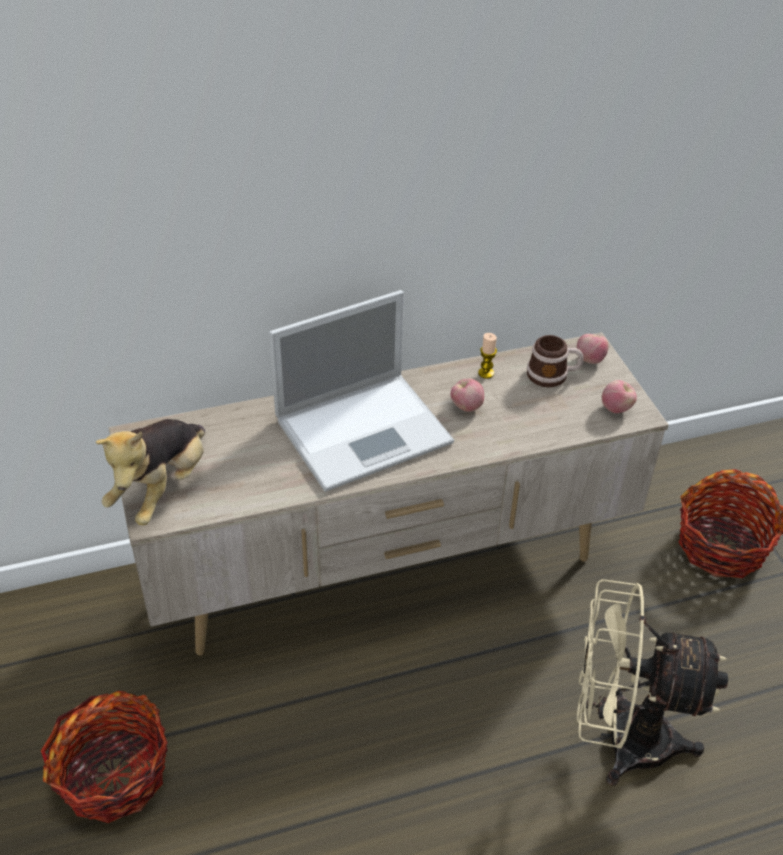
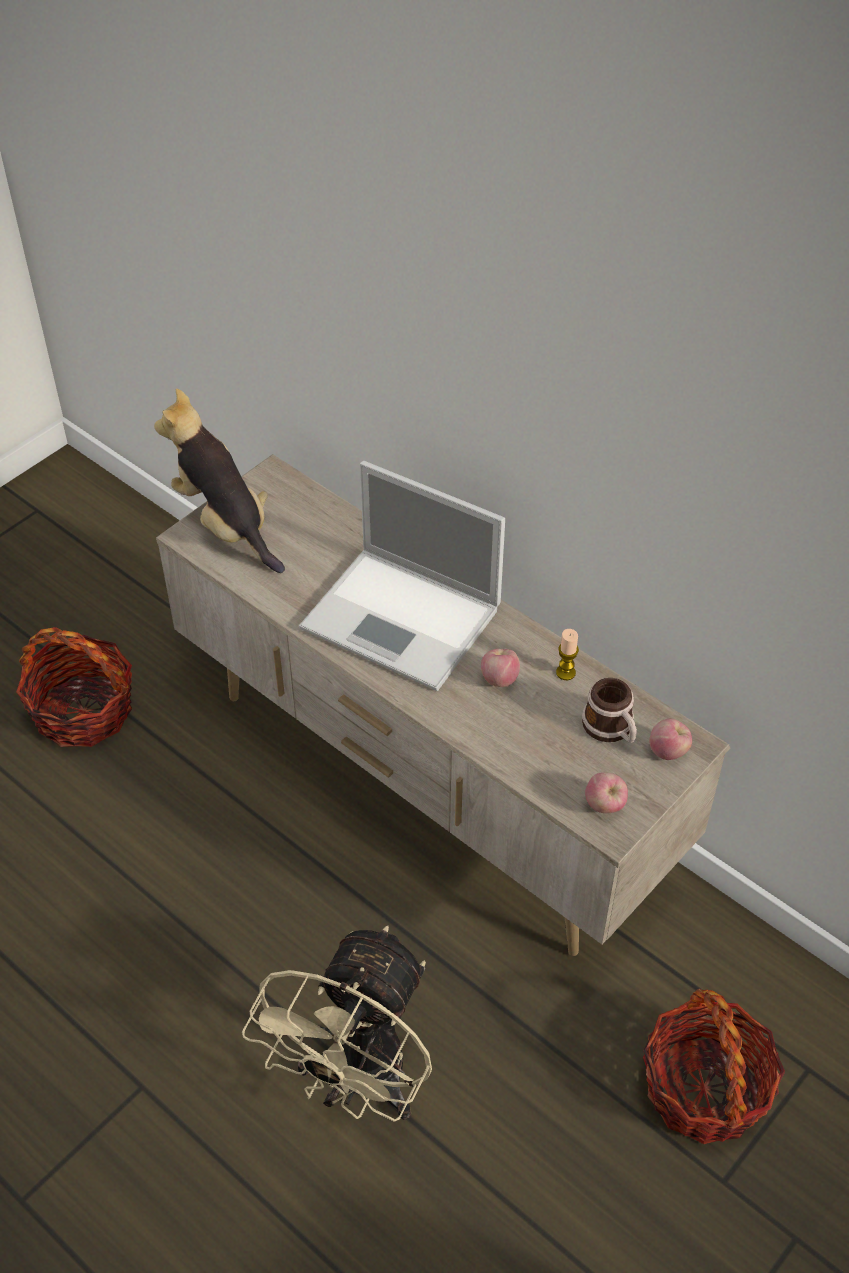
camera: 60 degrees right, 5 degrees up
plush toy [96,419,205,525] -> plush toy turned 60 degrees clockwise [154,389,285,573]
beige fan [577,579,728,785] -> beige fan turned 135 degrees counterclockwise [242,926,432,1122]

